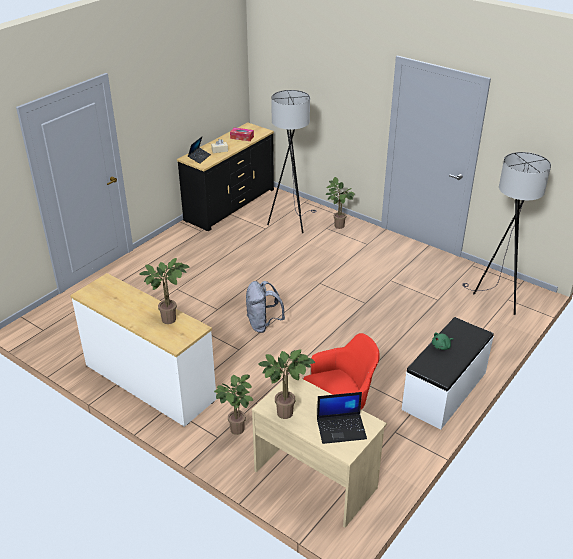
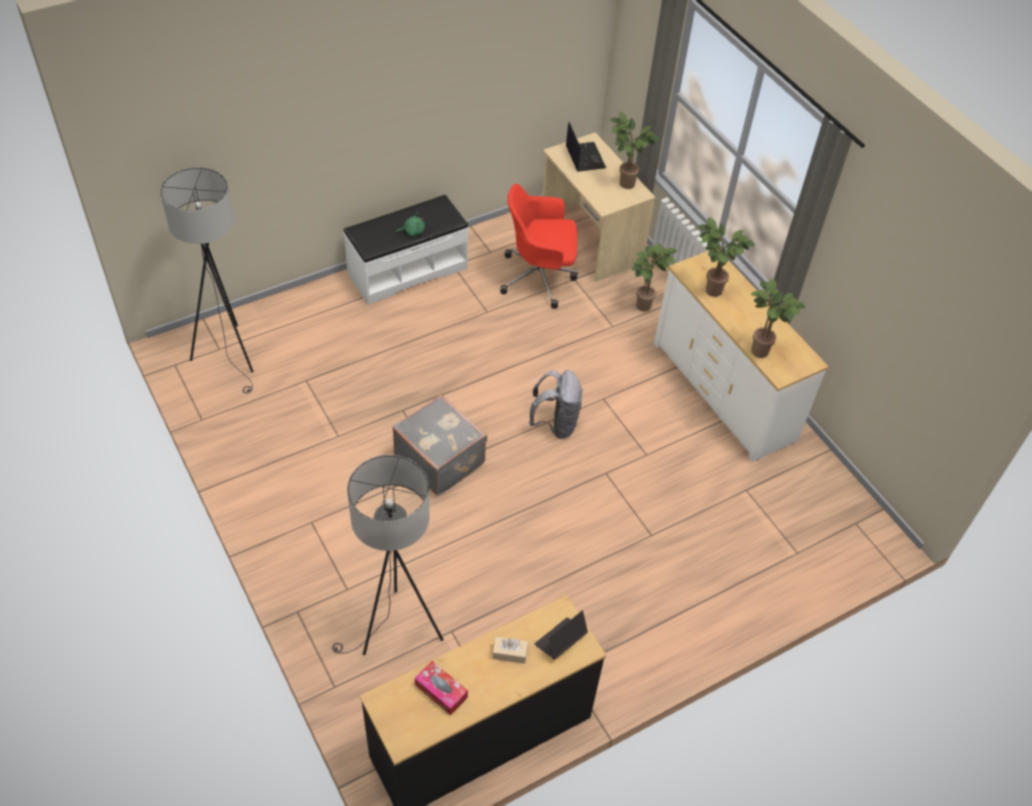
camera: 160 degrees left, 15 degrees up
laptop [317,392,367,444] -> laptop turned 60 degrees clockwise [566,122,606,172]
potted plant [325,177,355,229] -> potted plant moved to [751,279,806,358]
none -> grey suitcase [393,394,487,496]

